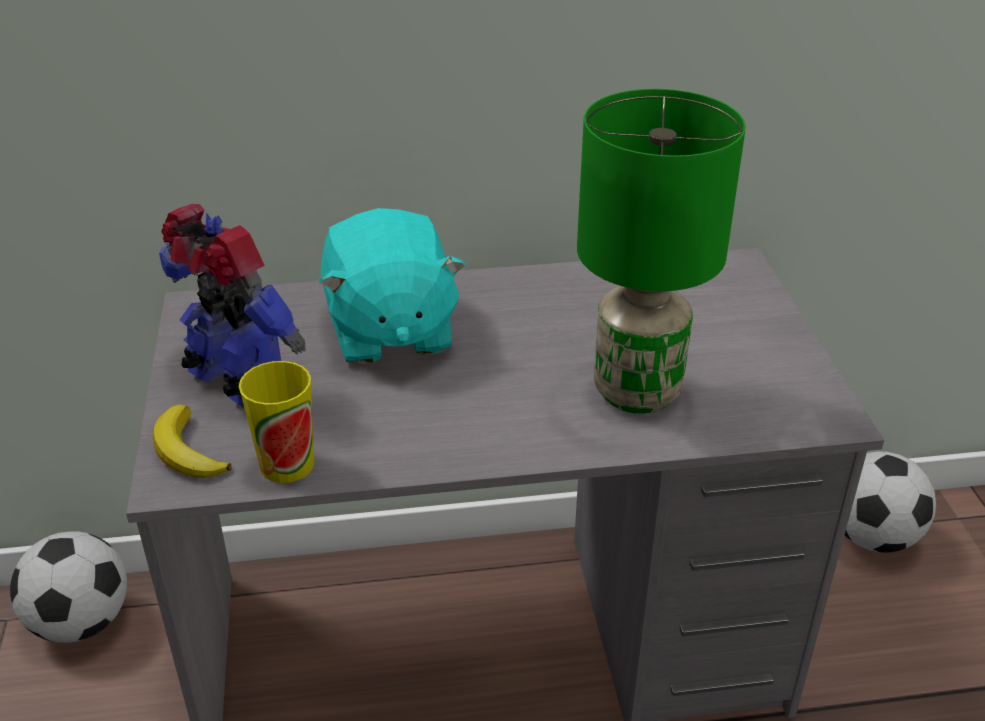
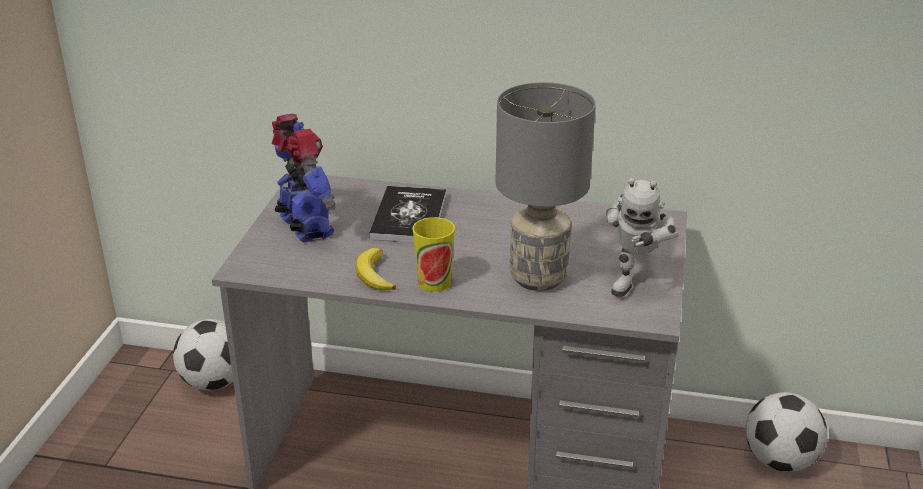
camera: 20 degrees right, 5 degrees down
banana [152,404,231,478] -> banana moved to [356,248,396,290]
cup [239,361,314,483] -> cup moved to [413,217,455,292]
turquoise plush toy [319,208,466,365] -> book [369,186,446,243]
green table lamp [577,89,746,414] -> grey table lamp [496,82,596,291]
none -> toy robot [606,178,678,297]

